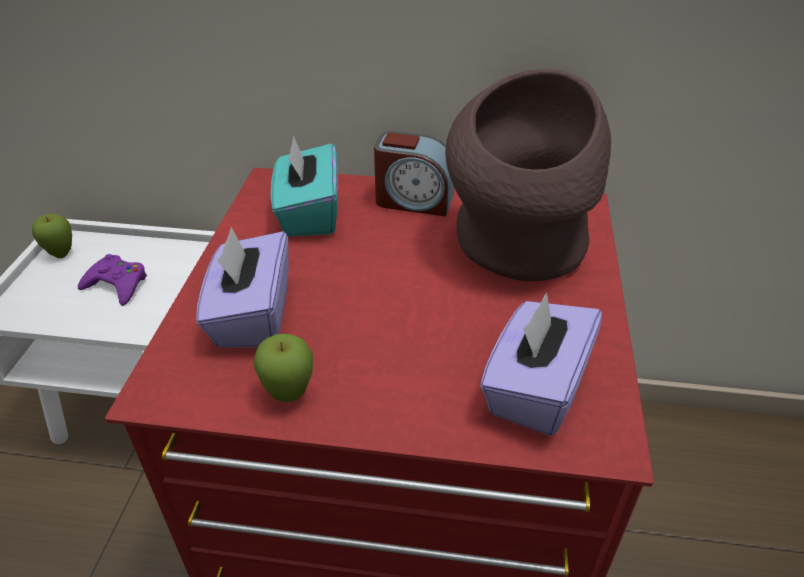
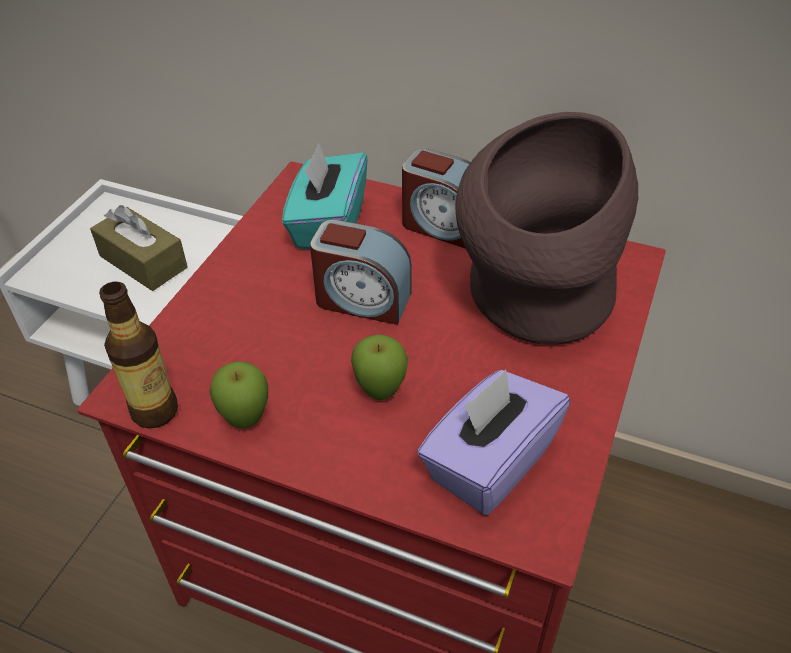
camera: 15 degrees right, 5 degrees up
apple [32,214,72,258] -> apple moved to [351,334,408,400]
purple game controller [78,254,147,306] -> brown tissue box [90,205,188,291]
purple tissue box [196,227,289,348] -> none
none -> bottle [99,282,178,429]
none -> alarm clock [310,220,412,325]

